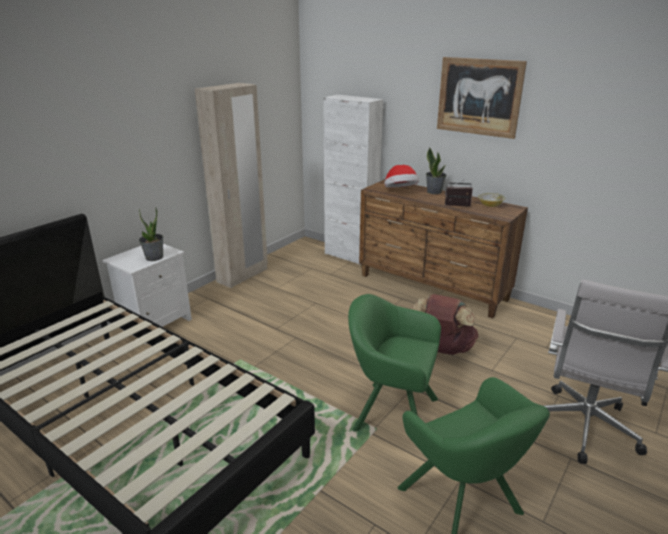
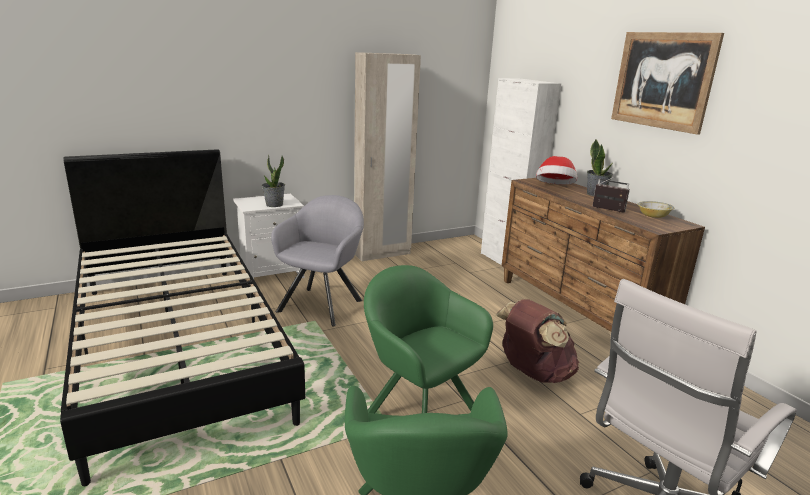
camera: 25 degrees right, 5 degrees down
none -> grey armchair [271,195,364,327]

